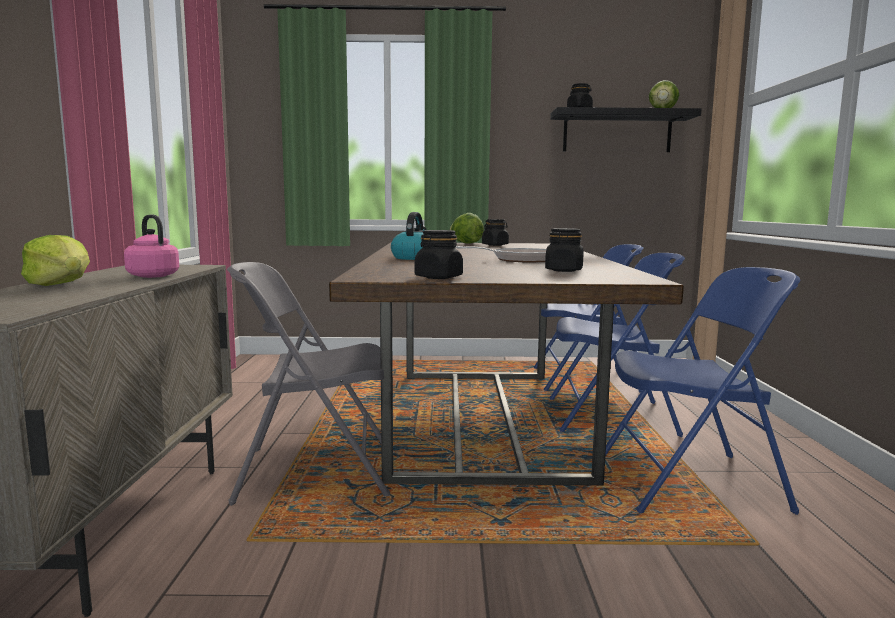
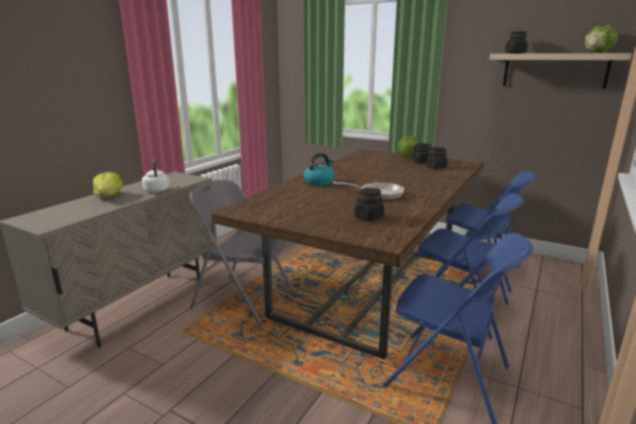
camera: 30 degrees right, 10 degrees up
pink kettle [124,215,179,278] -> white kettle [142,160,169,192]
black jar [414,230,463,279] -> black jar moved to [426,147,448,169]
black shelf [550,107,701,152] -> beige shelf [490,53,632,89]

